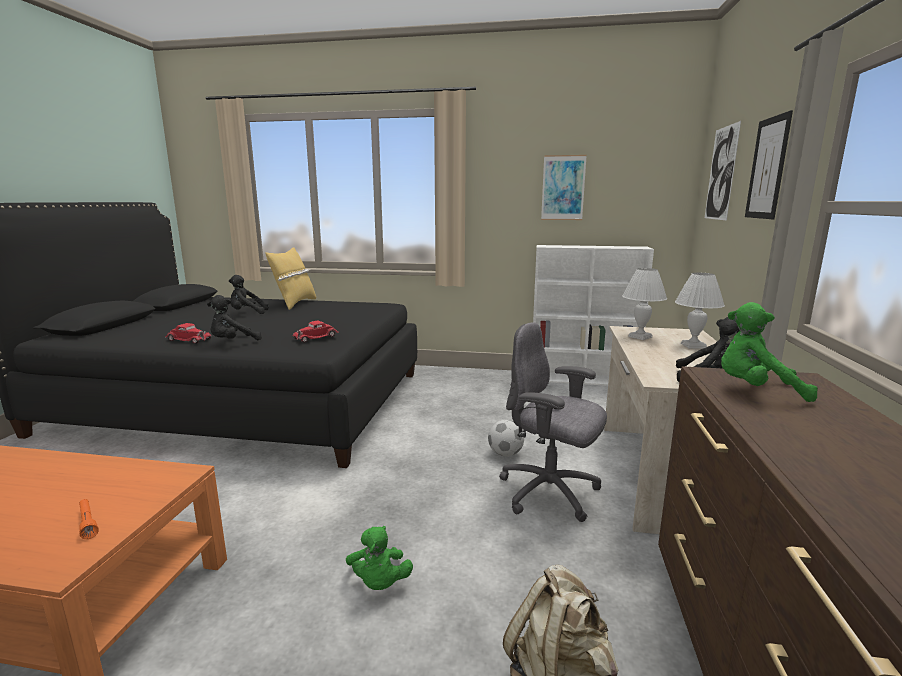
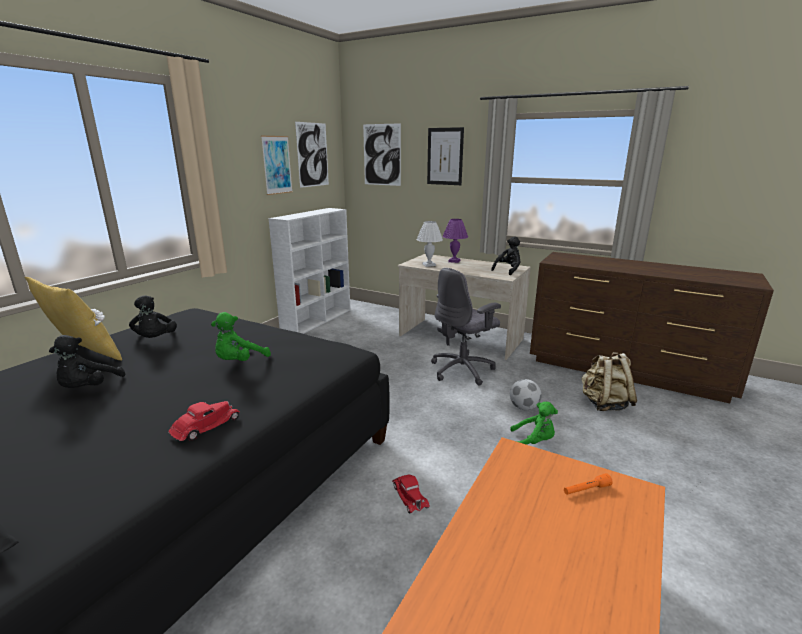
camera: 70 degrees left, 5 degrees up
black plush toy [207,295,262,340] -> black plush toy moved to [129,295,177,338]
red toy car [293,320,339,343] -> red toy car moved to [392,475,430,514]
football [488,420,524,456] -> football moved to [510,379,542,410]
white table lamp [675,273,725,349] -> purple table lamp [443,219,468,263]
green plush toy [721,302,818,402] -> green plush toy moved to [211,312,271,361]
none -> picture [295,122,329,188]

